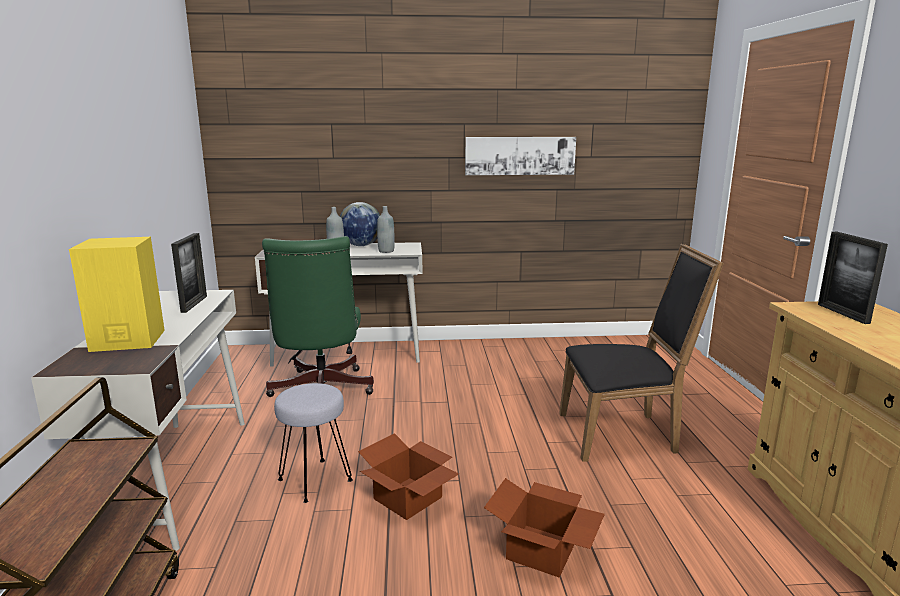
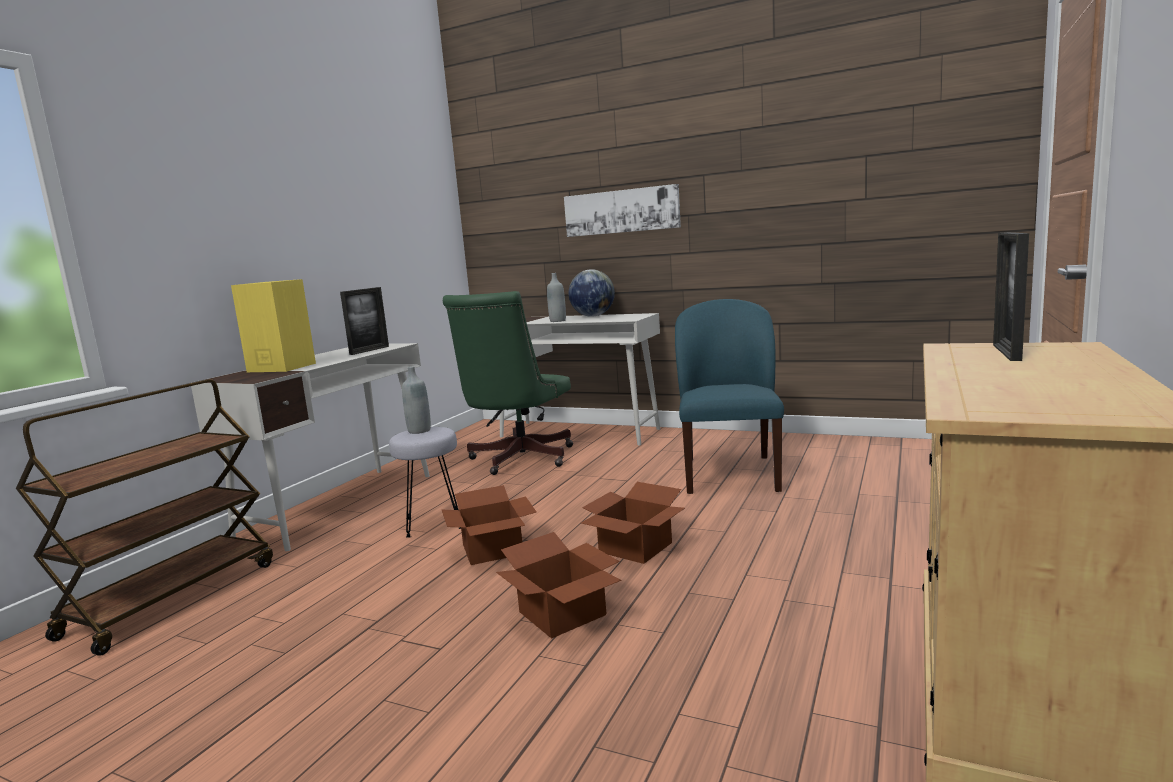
camera: 30 degrees right, 5 degrees down
grey bottle [377,206,395,253] -> grey bottle moved to [402,366,431,434]
picture [465,137,576,175] -> picture moved to [564,184,681,237]
black chair [559,244,724,462] -> none
none -> cardboard box [581,482,685,564]
none -> blue chair [675,299,784,494]

